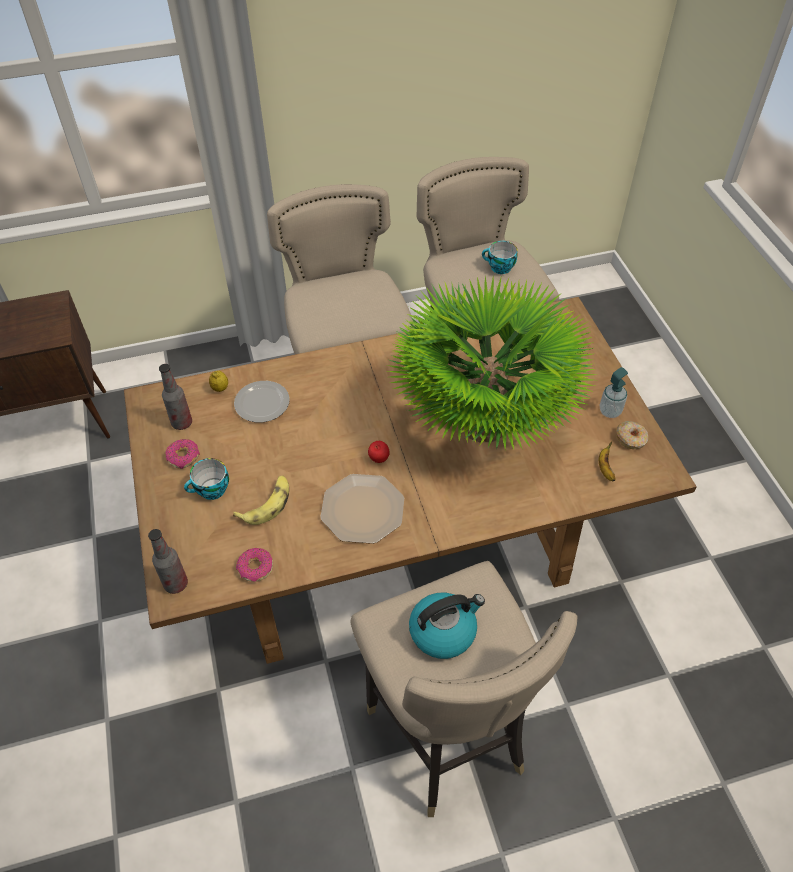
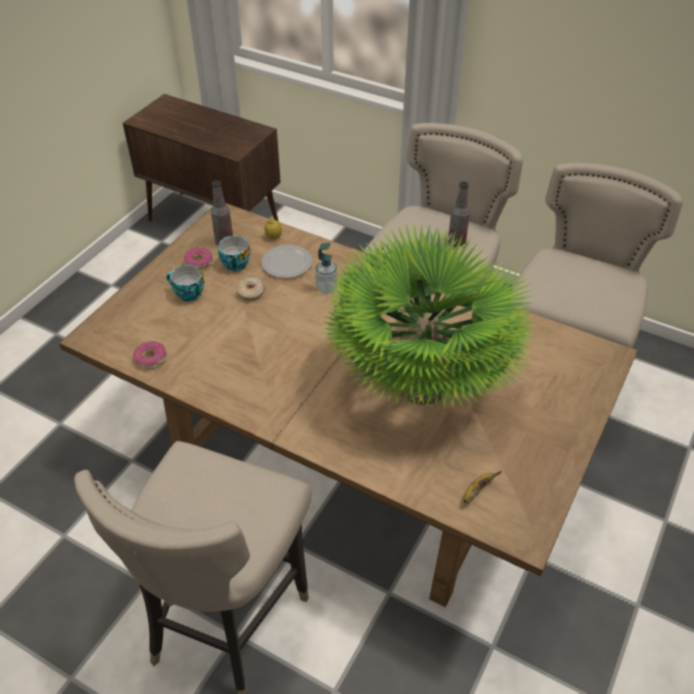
camera: 45 degrees right, 5 degrees down
bottle [148,529,188,594] -> bottle moved to [448,181,470,247]
banana [233,475,289,525] -> none
plate [320,474,404,544] -> none
apple [368,441,390,463] -> none
kettle [409,593,485,659] -> none
cup [482,241,518,274] -> cup moved to [218,236,250,271]
soap dispenser [600,367,628,418] -> soap dispenser moved to [315,243,338,294]
donut [616,421,649,449] -> donut moved to [236,276,265,301]

